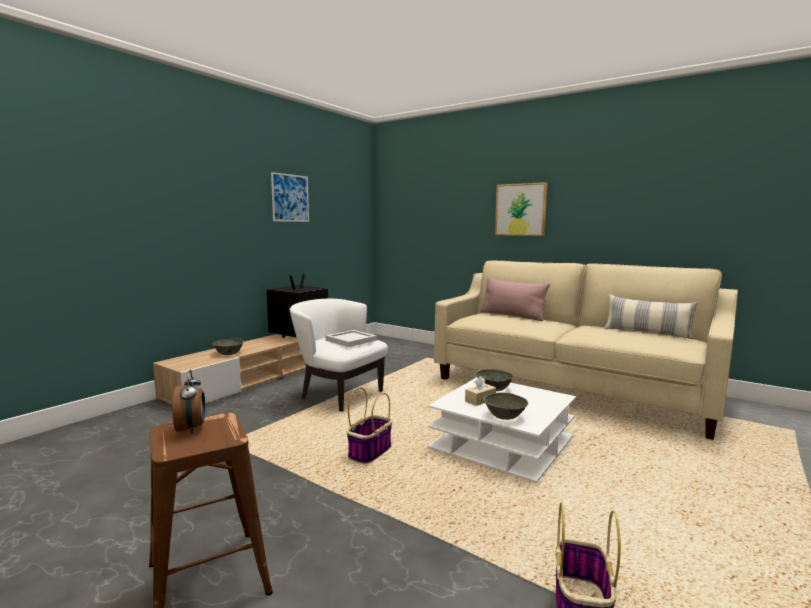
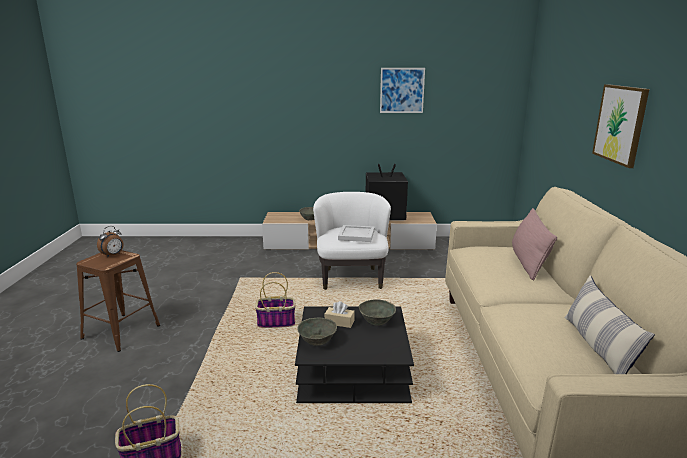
camera: 55 degrees right, 10 degrees up
white coffee table [427,377,576,483] -> black coffee table [295,307,414,403]

